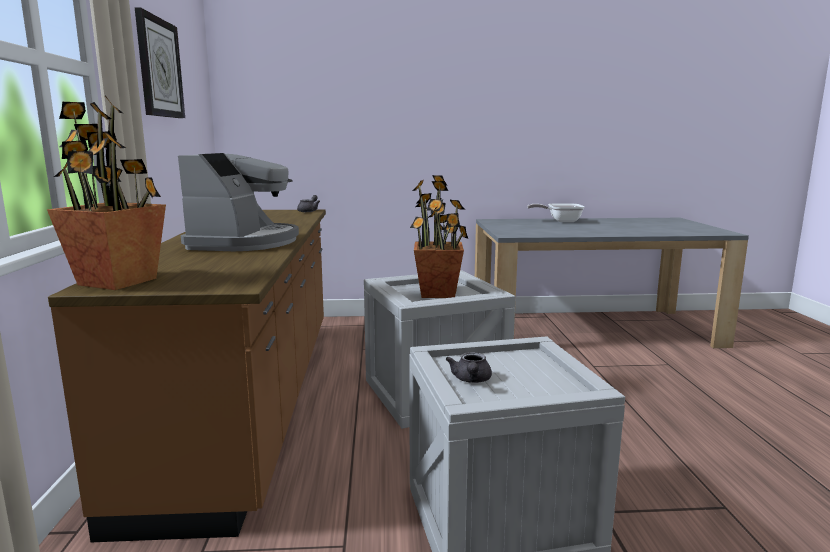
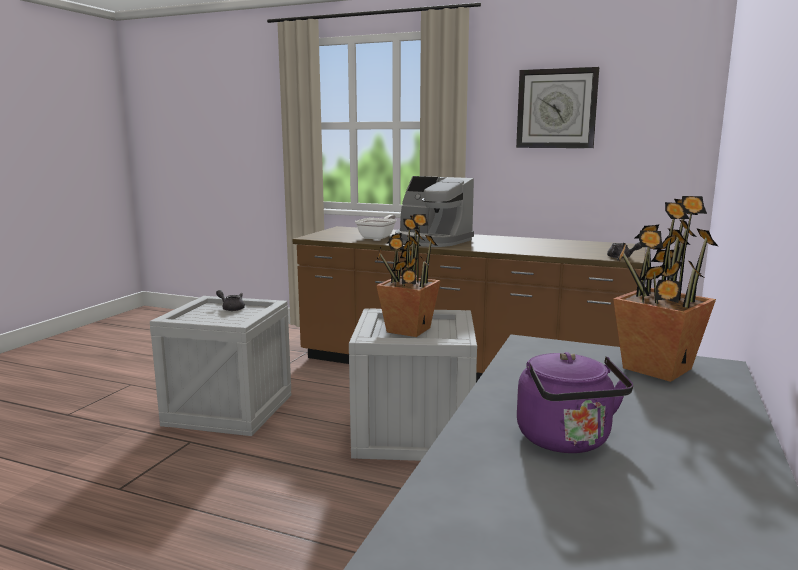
camera: 115 degrees right, 0 degrees up
potted plant [47,95,166,290] -> potted plant moved to [613,196,718,382]
frying pan [527,204,585,222] -> frying pan moved to [355,215,396,240]
none -> purple kettle [517,352,633,453]

